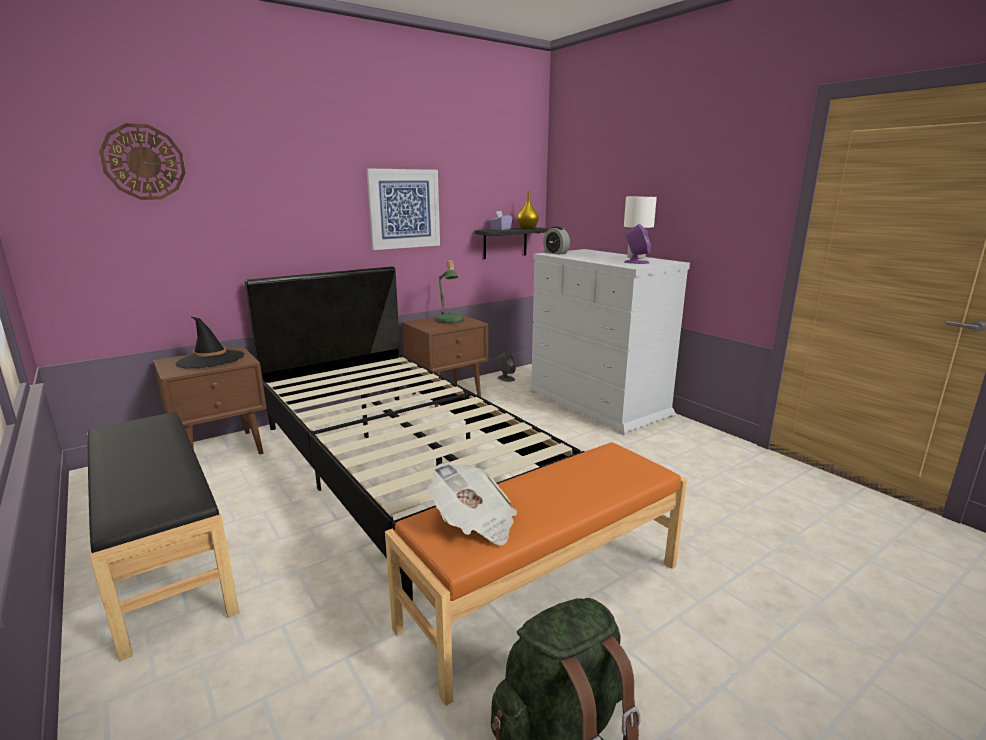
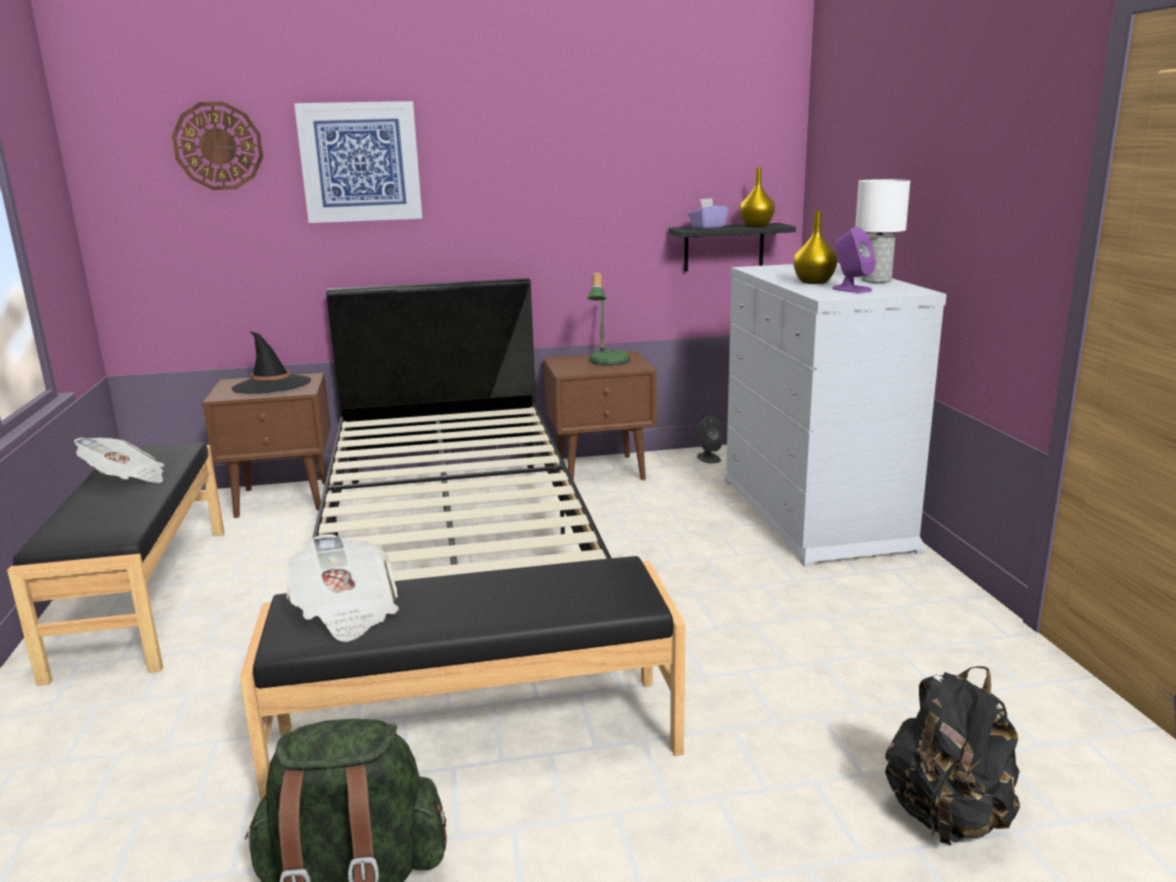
camera: 25 degrees right, 0 degrees up
picture [366,169,440,250] -> picture moved to [294,101,422,223]
orange bench [385,442,687,706] -> black bench [240,556,686,801]
alarm clock [543,226,570,255] -> none
none -> newspaper [74,438,164,483]
none -> yellow vase [793,211,837,284]
none -> black backpack [885,666,1020,845]

